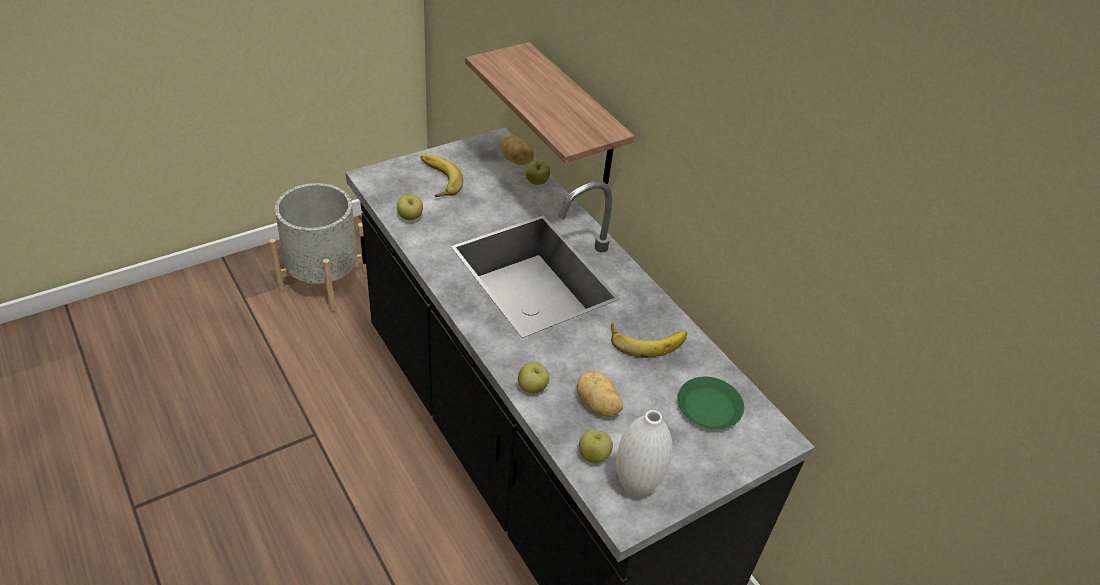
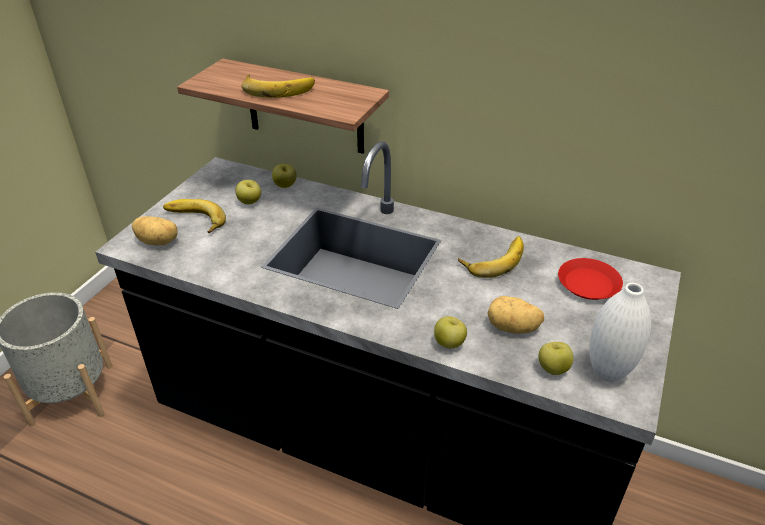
camera: 30 degrees left, 5 degrees down
apple [397,195,423,220] -> apple moved to [235,180,261,205]
potato [501,134,534,165] -> potato moved to [132,216,177,245]
green plate [678,377,744,429] -> red plate [558,258,623,300]
none -> banana [241,74,315,98]

